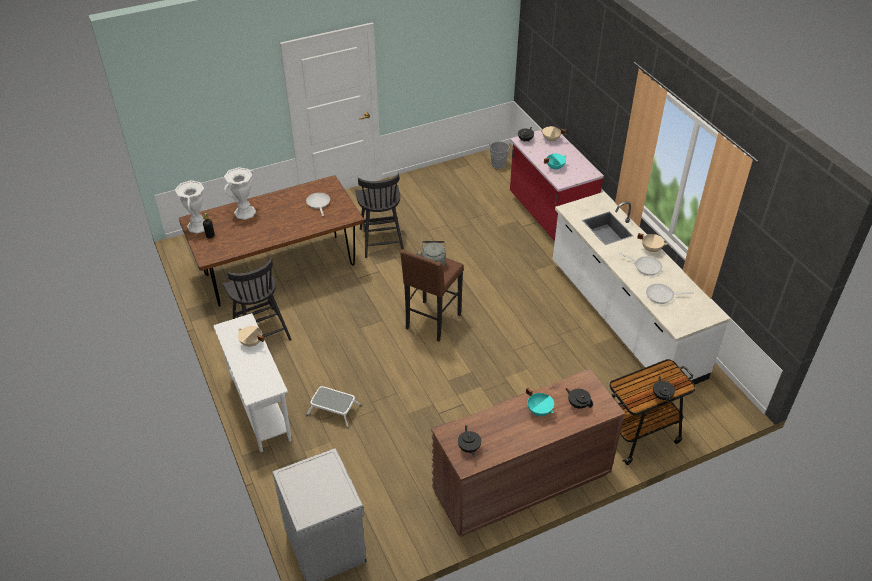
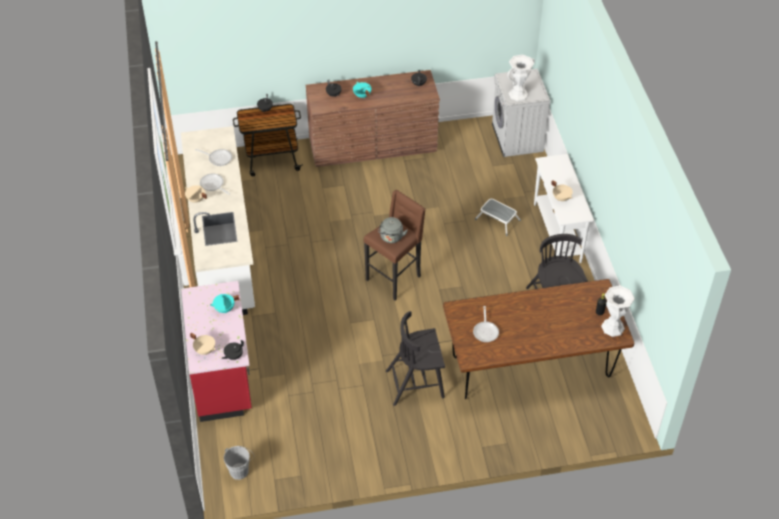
camera: 165 degrees left, 5 degrees up
white vase [224,167,256,220] -> white vase moved to [507,54,535,101]
black chair [355,173,404,258] -> black chair turned 105 degrees counterclockwise [386,311,445,406]

